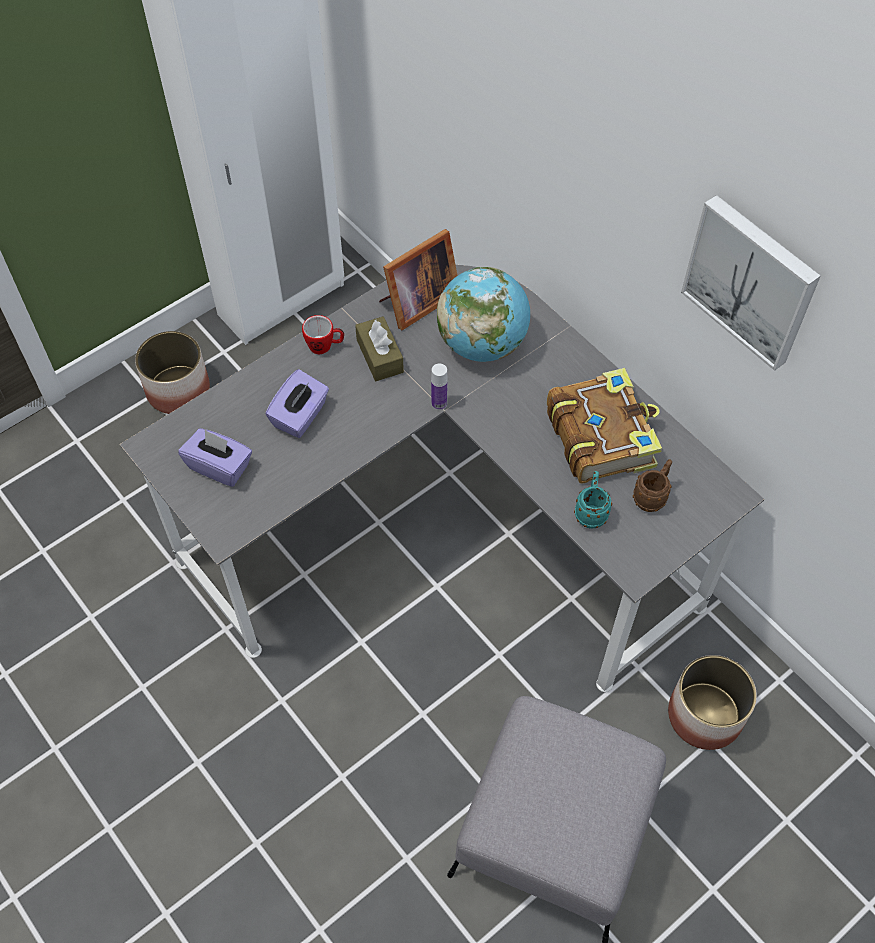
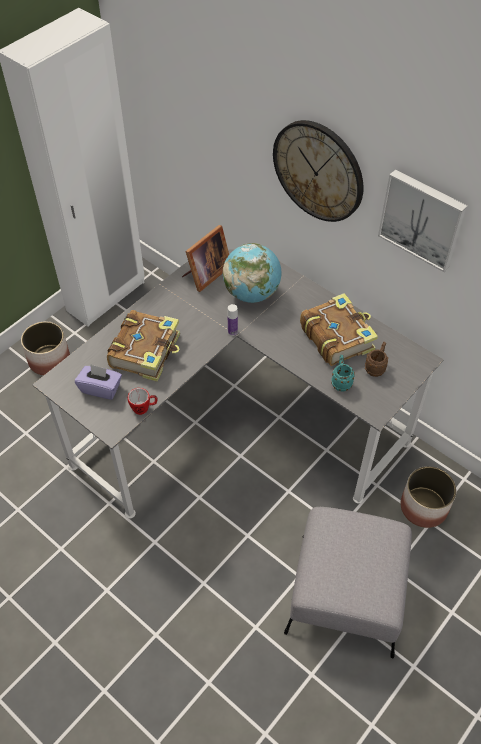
camera: 10 degrees left, 5 degrees down
purple tissue box [265,369,329,438] -> book [107,310,180,382]
mug [302,315,344,354] -> mug moved to [128,388,158,415]
brown tissue box [355,316,404,381] -> none
none -> wall clock [273,120,364,222]

